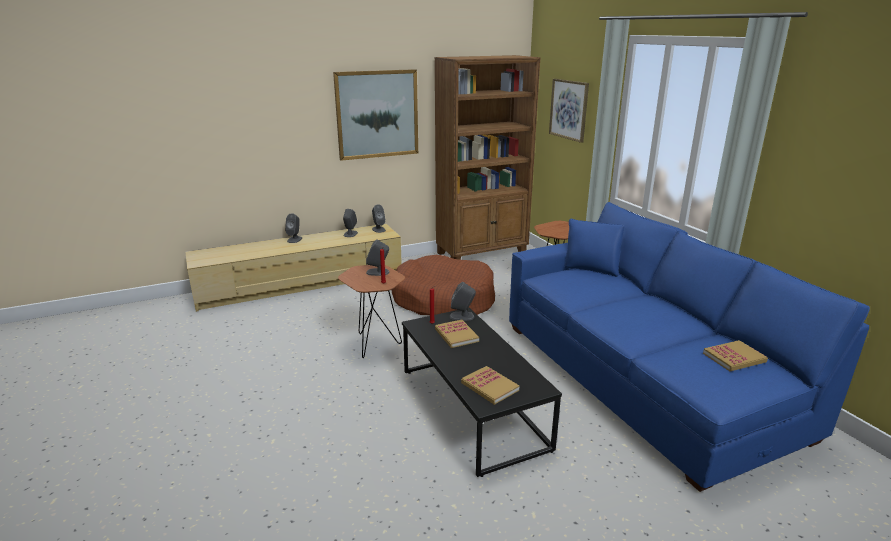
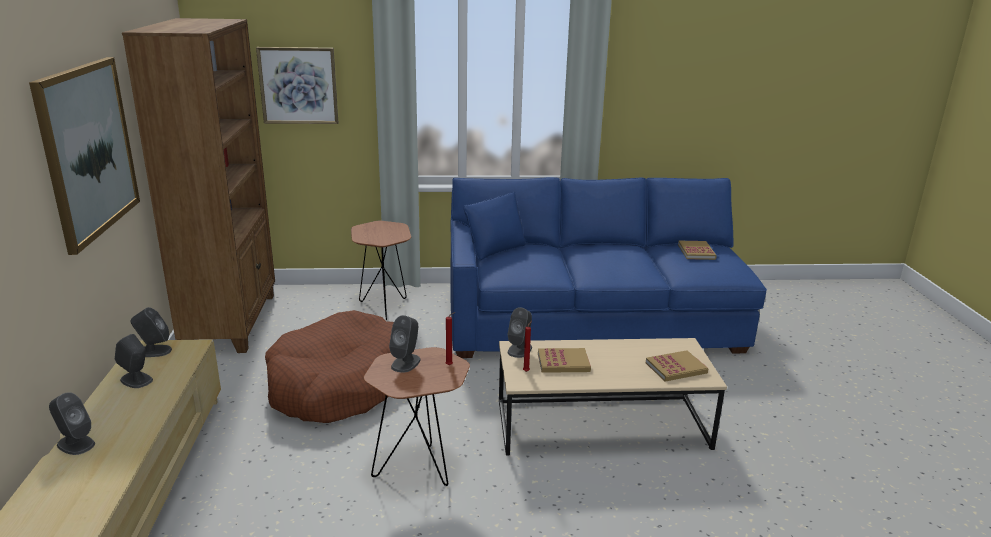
camera: 70 degrees left, 0 degrees up
black coffee table [402,308,562,477] -> beige coffee table [499,338,727,456]

